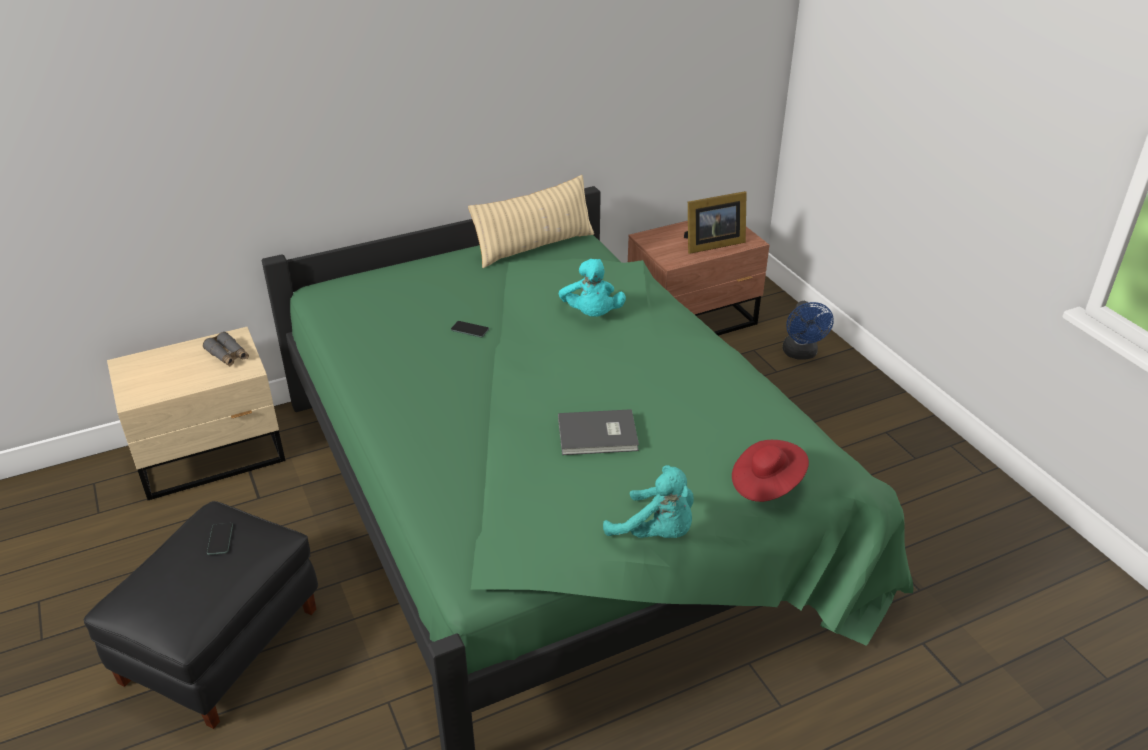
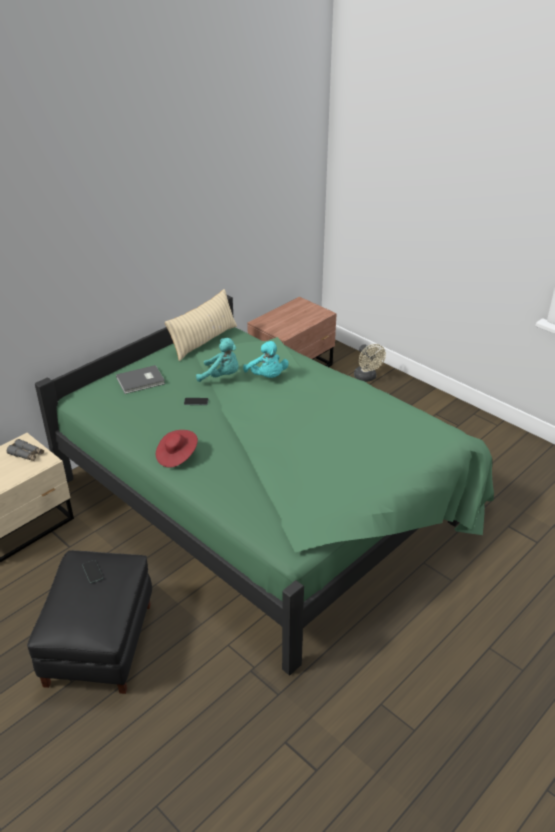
camera: 20 degrees left, 0 degrees up
grey book [558,409,639,455] -> grey book moved to [116,365,165,394]
turquoise plush toy [603,465,694,538] -> turquoise plush toy moved to [196,338,239,382]
picture frame [684,191,747,254] -> none
red hat [732,440,809,502] -> red hat moved to [156,430,198,468]
blue fan [783,301,834,360] -> beige fan [354,344,386,382]

